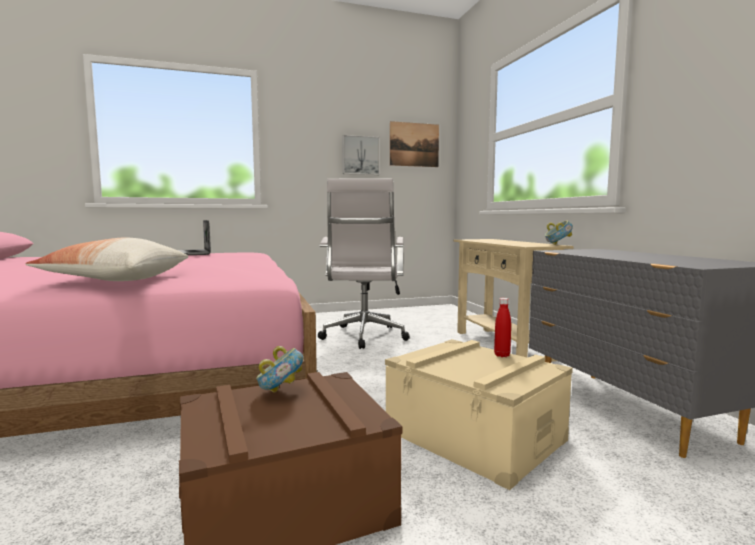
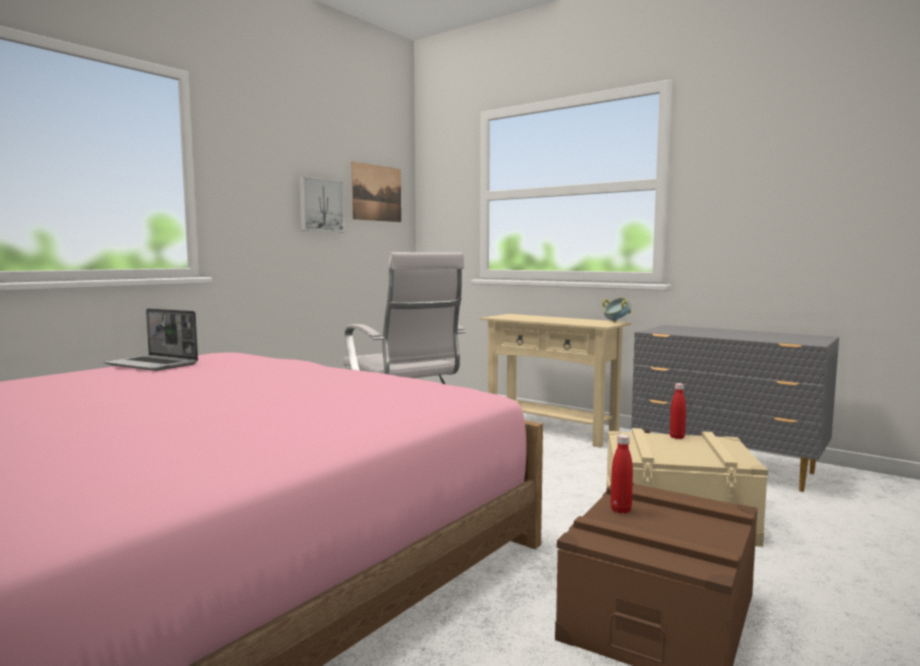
camera: 35 degrees left, 0 degrees up
pillow [25,238,188,281] -> none
bowl [256,346,303,393] -> red bottle [611,434,633,514]

